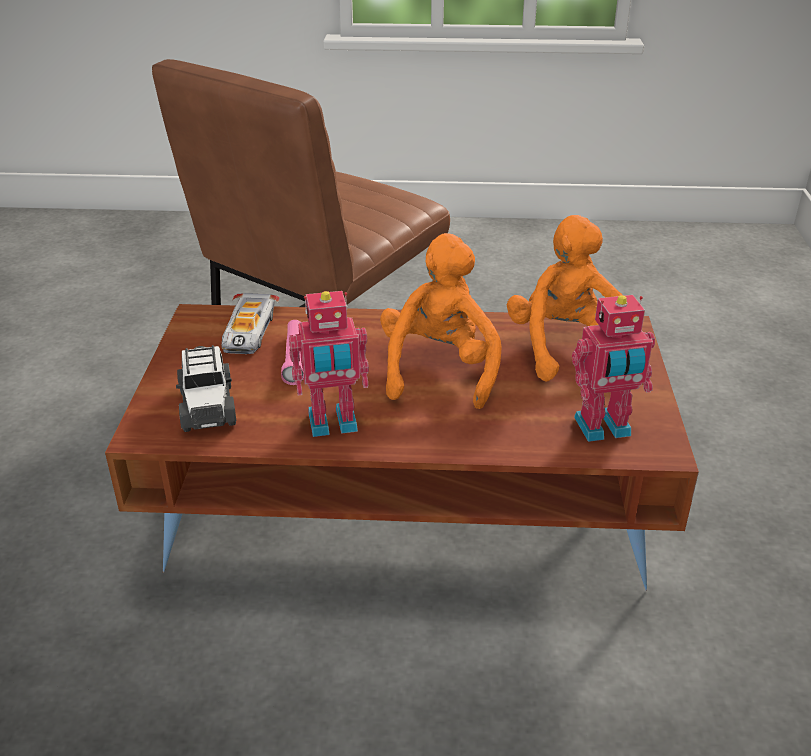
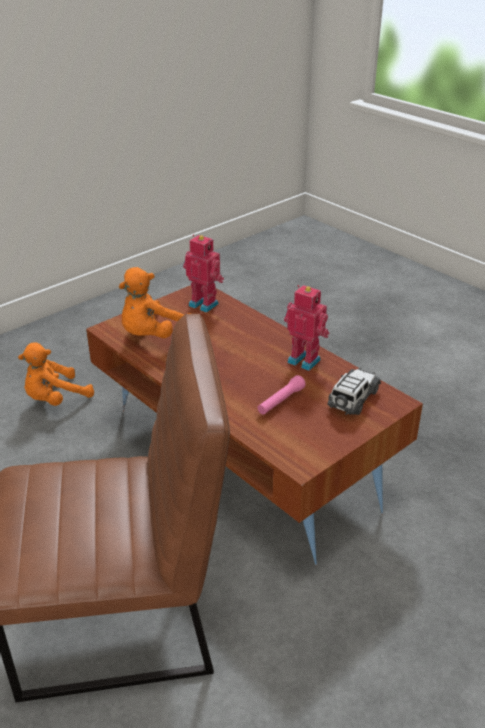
camera: 135 degrees left, 0 degrees up
toy car [222,293,280,354] -> none
orange plush toy [380,233,501,409] -> orange plush toy moved to [18,342,94,406]

